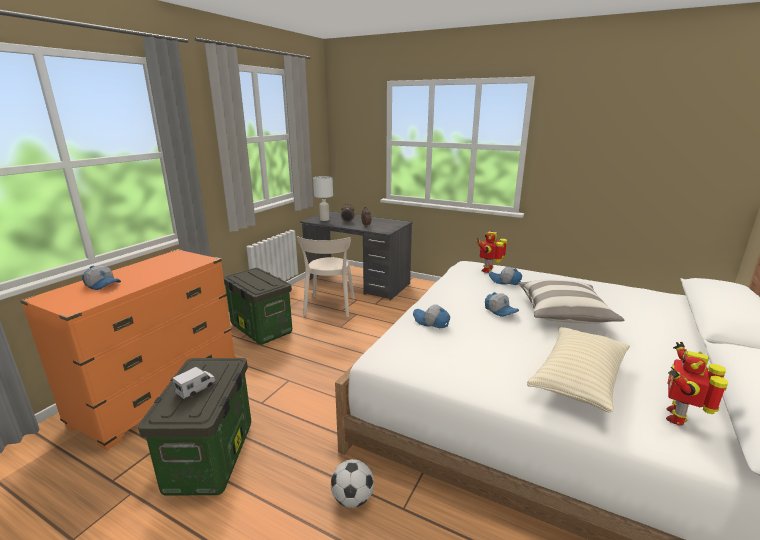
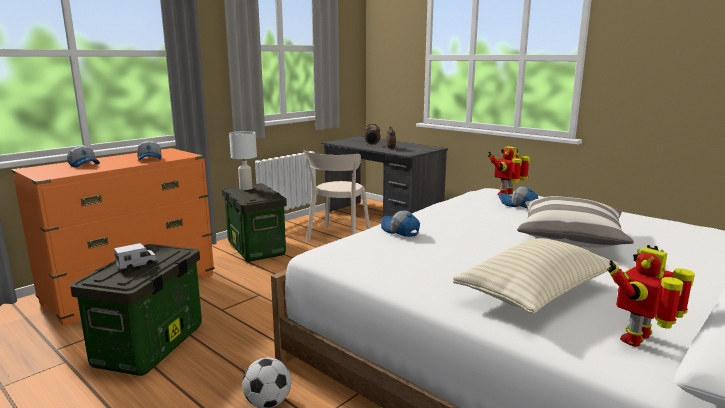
camera: 15 degrees right, 5 degrees down
white table lamp [313,176,333,221] -> white table lamp moved to [229,131,257,190]
cap [485,292,519,316] -> cap moved to [137,141,162,161]

